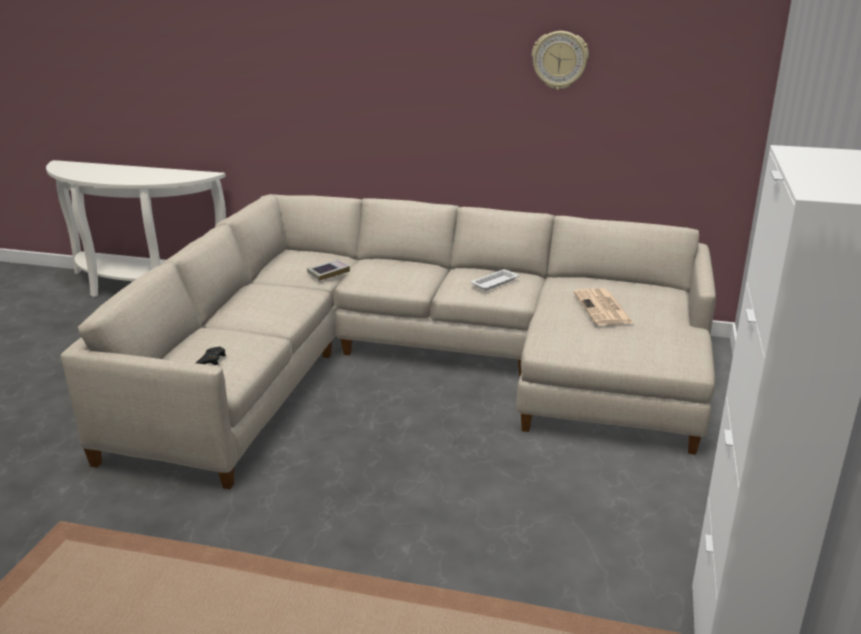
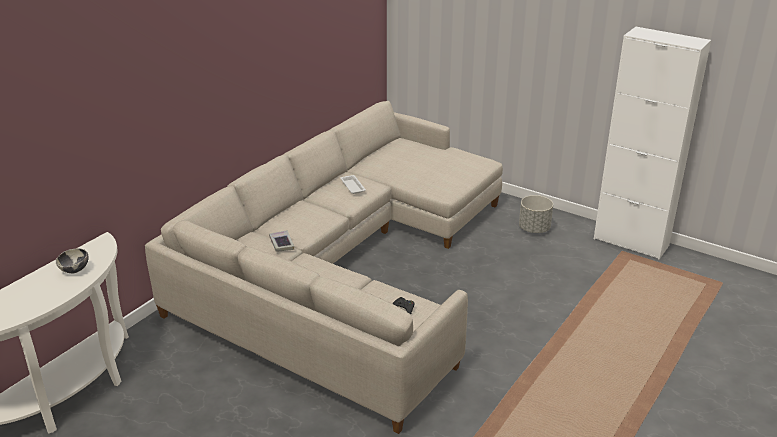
camera: 70 degrees left, 5 degrees up
wall clock [532,31,589,90] -> none
newspaper [574,288,634,325] -> none
none -> bowl [56,248,88,273]
none -> grey planter [519,195,553,233]

